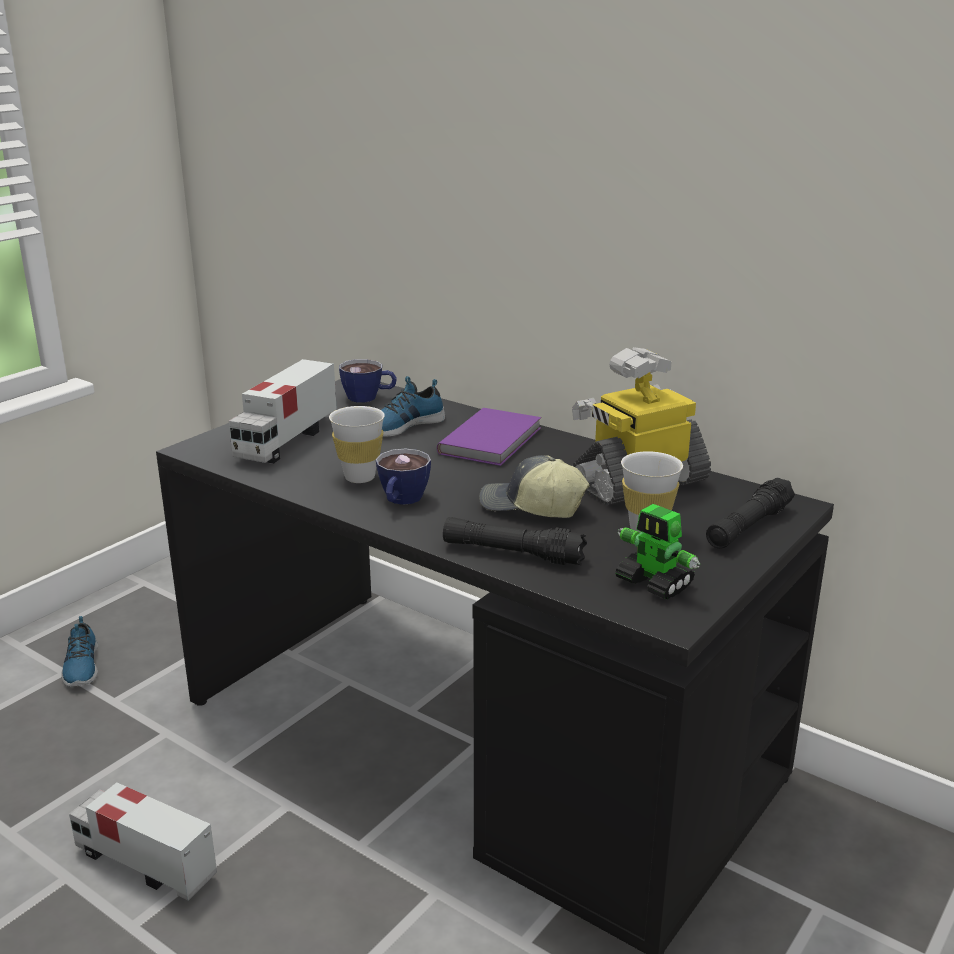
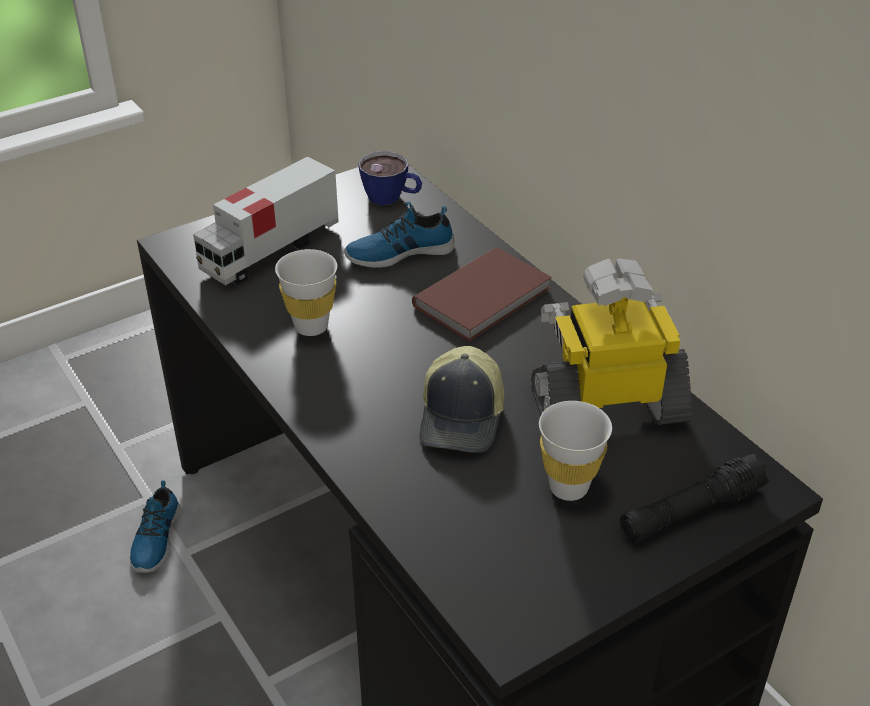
camera: 20 degrees right, 15 degrees up
shoe [61,616,98,687] -> shoe moved to [130,480,181,573]
toy truck [69,782,217,901] -> none
cup [376,448,431,505] -> none
purple book [437,408,541,466] -> brown book [412,247,552,342]
black flashlight [443,517,587,565] -> none
cap [479,455,590,518] -> cap turned 120 degrees counterclockwise [419,346,504,453]
toy robot [615,504,700,600] -> none

